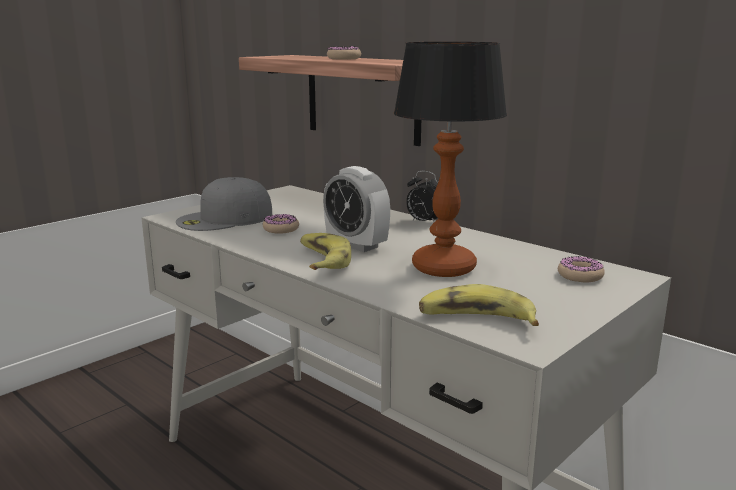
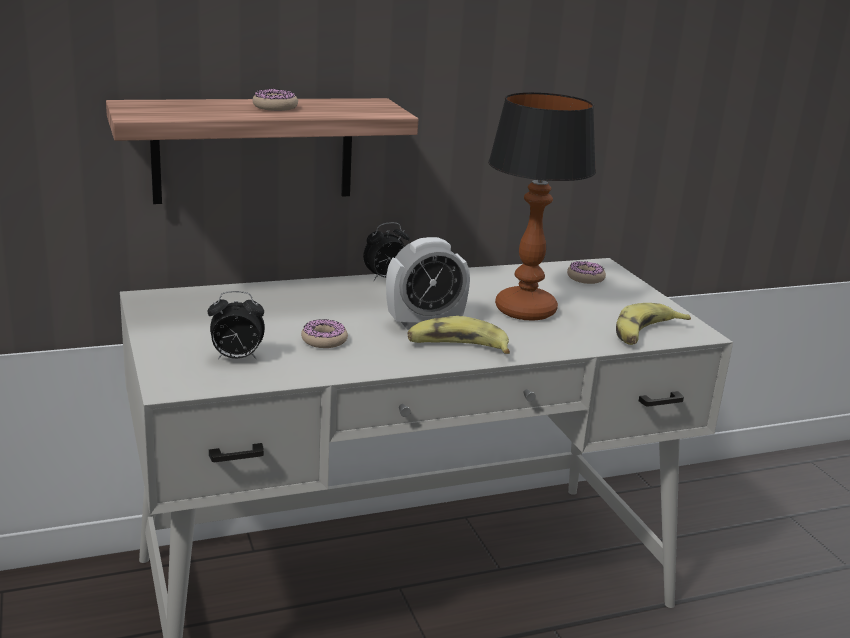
camera: 65 degrees left, 5 degrees up
grey cap [176,177,272,231] -> alarm clock [207,291,265,360]

